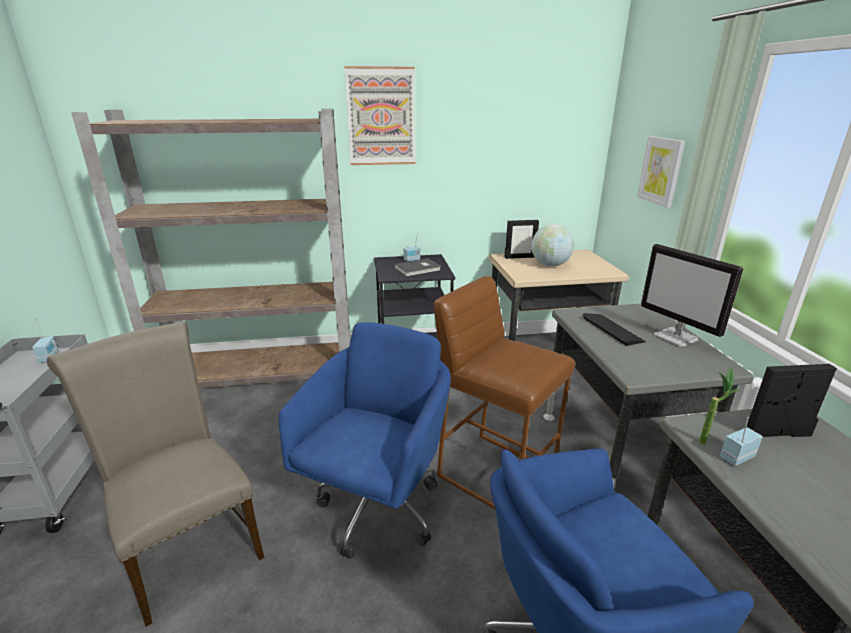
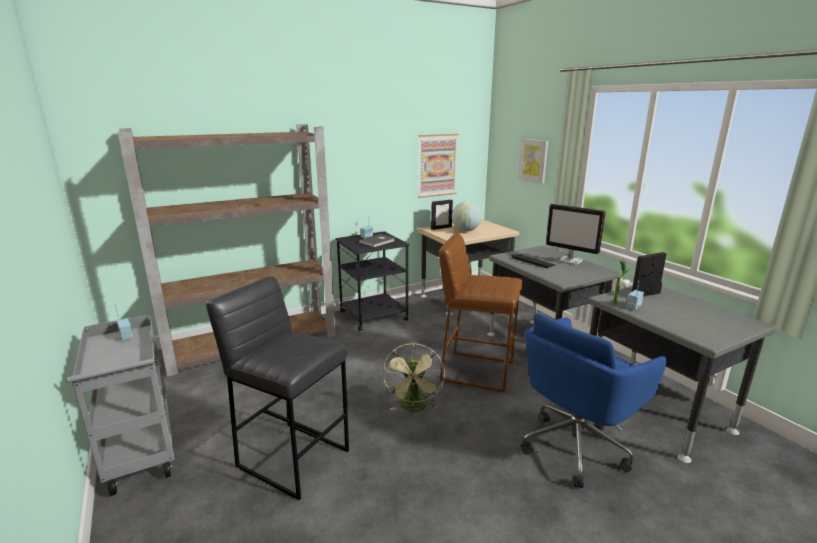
camera: 20 degrees left, 5 degrees down
beige chair [47,321,265,627] -> grey stool [206,277,349,500]
blue office chair [278,322,451,559] -> green fan [383,343,445,412]
picture [344,66,416,165] -> picture moved to [418,134,459,198]

